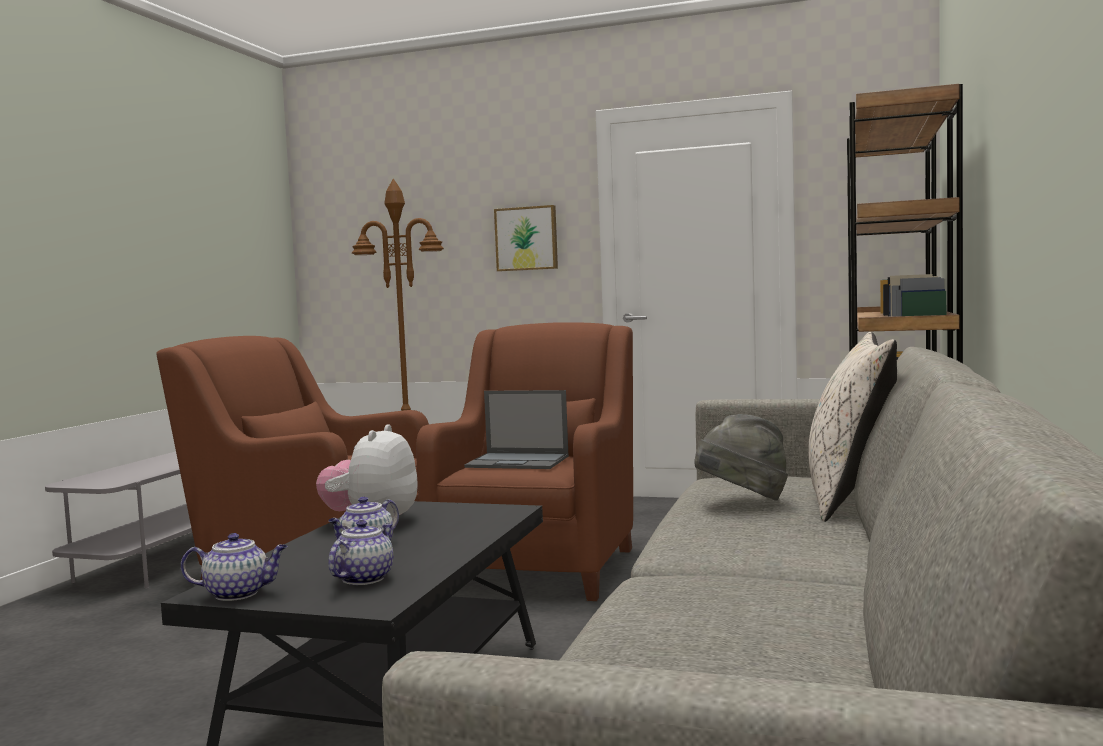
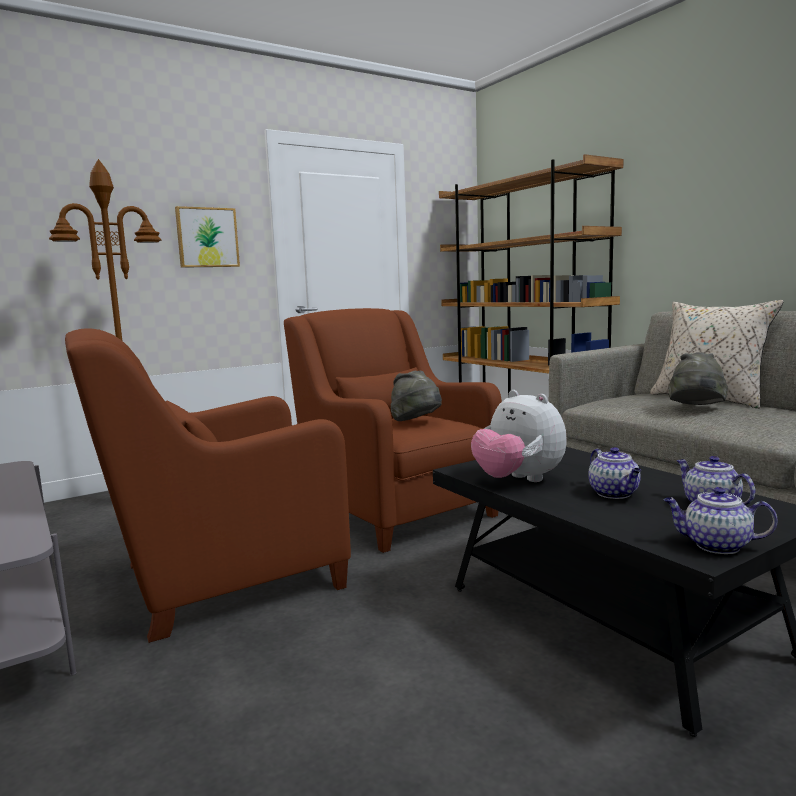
camera: 50 degrees left, 5 degrees up
teapot [181,533,288,601] -> teapot turned 105 degrees counterclockwise [663,487,778,554]
laptop [464,390,569,469] -> grey hat [391,371,442,421]

